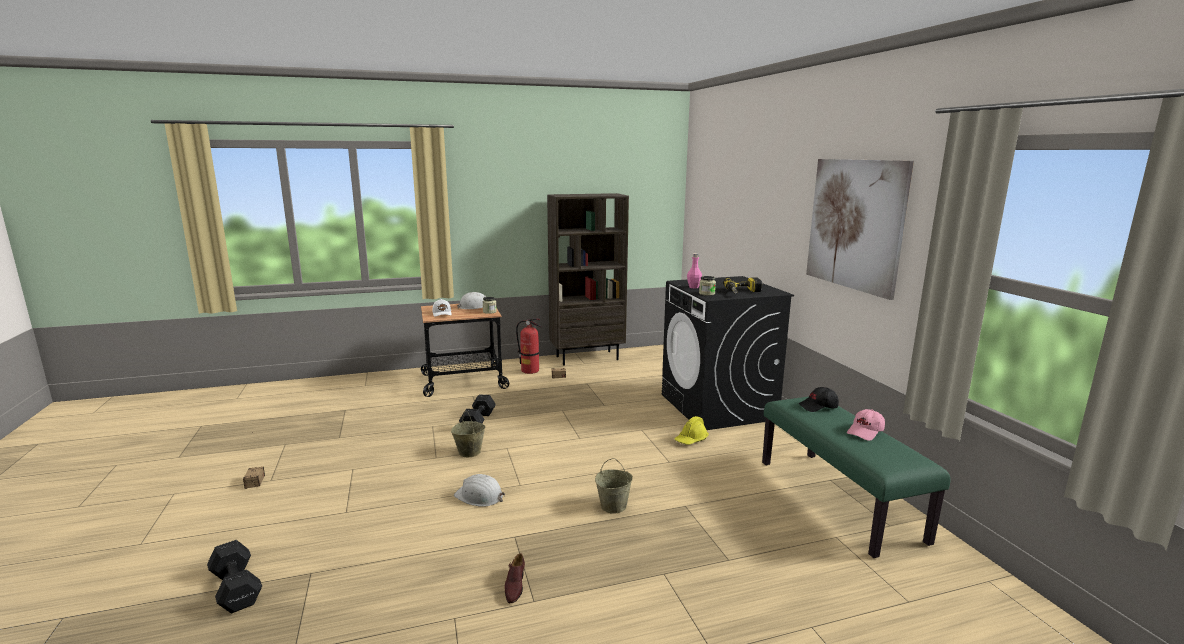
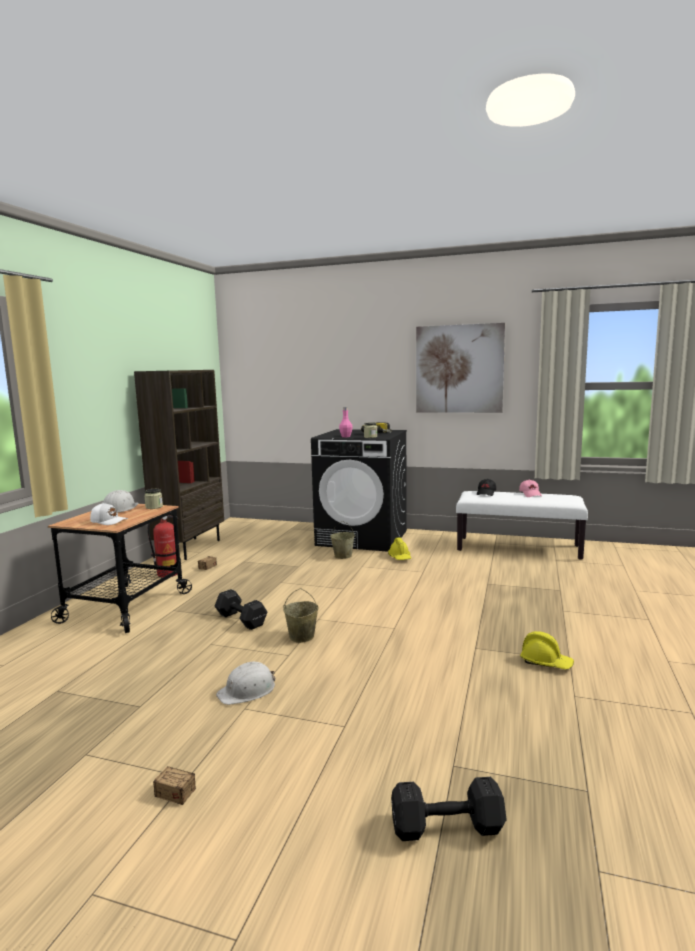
camera: 55 degrees left, 5 degrees down
white hard hat [454,474,505,507] -> white hard hat moved to [216,662,275,705]
brown shoe [505,553,525,603] -> yellow hard hat [520,631,574,669]
beige bucket [595,458,633,513] -> beige bucket moved to [330,521,355,559]
green bench [762,397,950,558] -> white bench [456,491,588,560]

